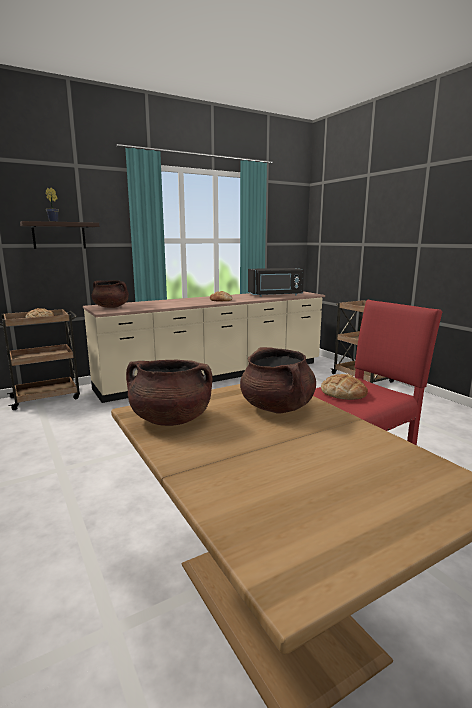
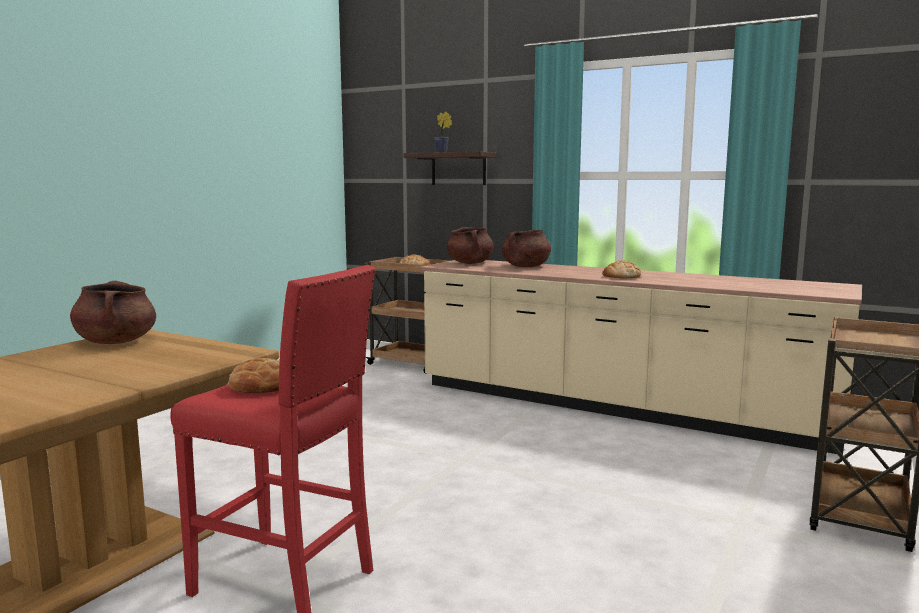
camera: 60 degrees right, 5 degrees down
brown cooking pot [240,347,316,414] -> brown cooking pot moved to [502,229,551,267]
black microwave [248,268,304,297] -> none

